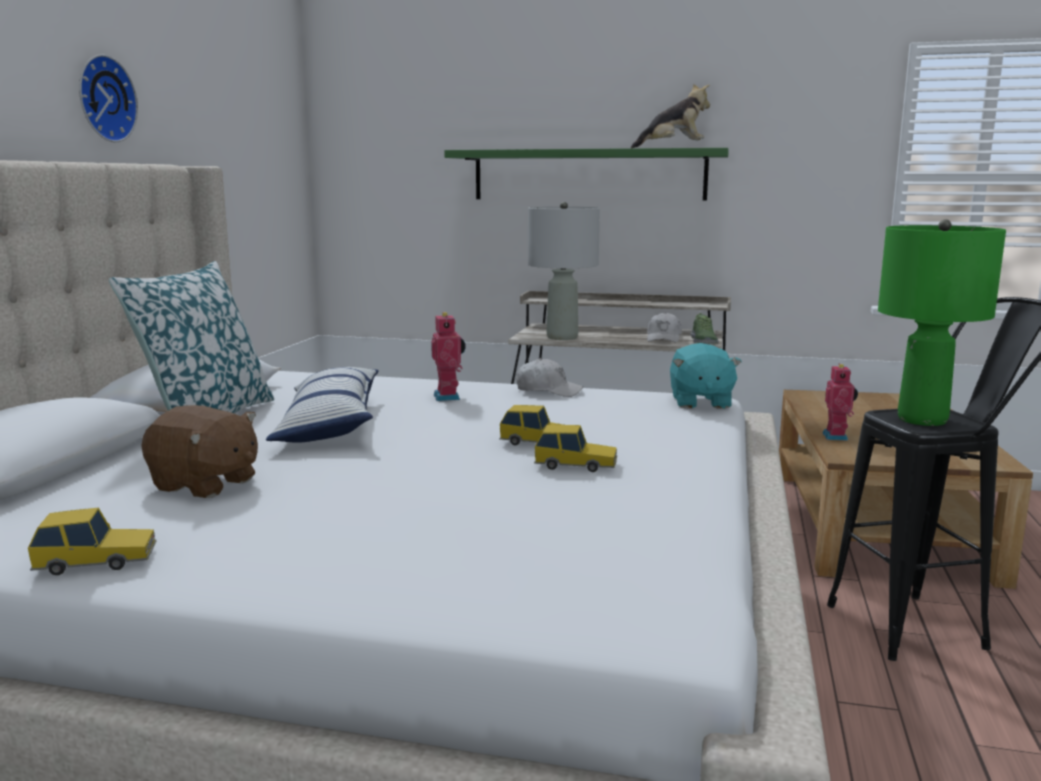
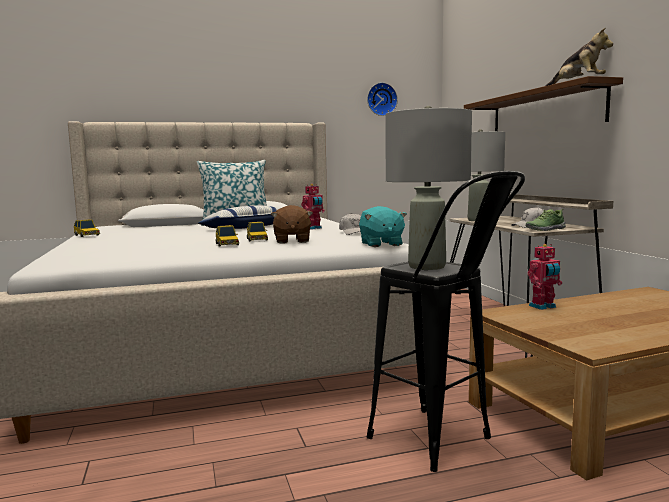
camera: 60 degrees right, 5 degrees down
wall clock [79,55,138,142] -> wall clock moved to [367,82,398,116]
brown plush toy [141,405,258,498] -> brown plush toy moved to [271,205,313,244]
green shelf [444,148,729,201] -> brown shelf [464,76,623,131]
turquoise plush toy [670,343,742,409] -> turquoise plush toy turned 75 degrees counterclockwise [359,206,407,247]
green table lamp [878,219,1006,426] -> grey table lamp [385,106,472,270]

